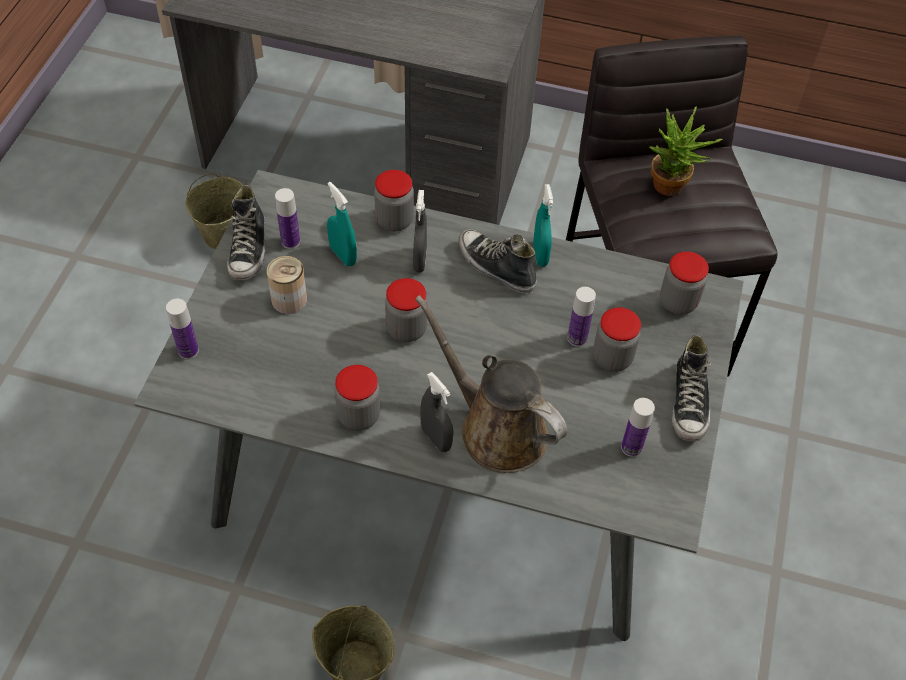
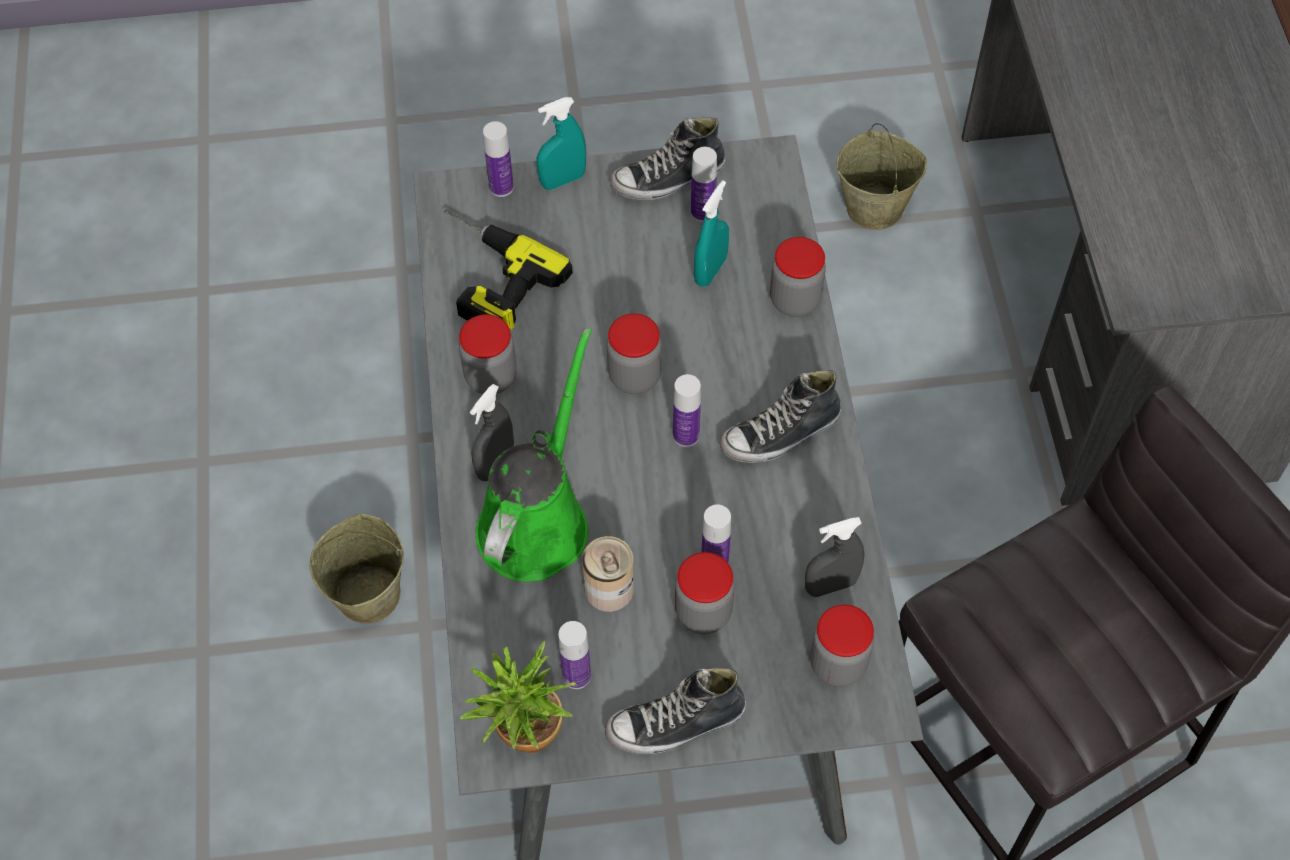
camera: 70 degrees right, 5 degrees up
can [267,256,307,314] -> can moved to [582,536,634,612]
grey spray bottle [413,190,427,273] -> grey spray bottle moved to [805,517,865,597]
brown watering can [415,295,567,473] -> green watering can [476,328,592,582]
shoe [458,229,537,293] -> shoe turned 135 degrees counterclockwise [720,370,841,463]
turquoise spray bottle [533,184,553,267] -> turquoise spray bottle moved to [537,97,586,190]
potted plant [649,107,723,196] -> potted plant moved to [460,641,576,753]
none -> power drill [444,210,573,330]
none -> bottle [673,374,701,447]

